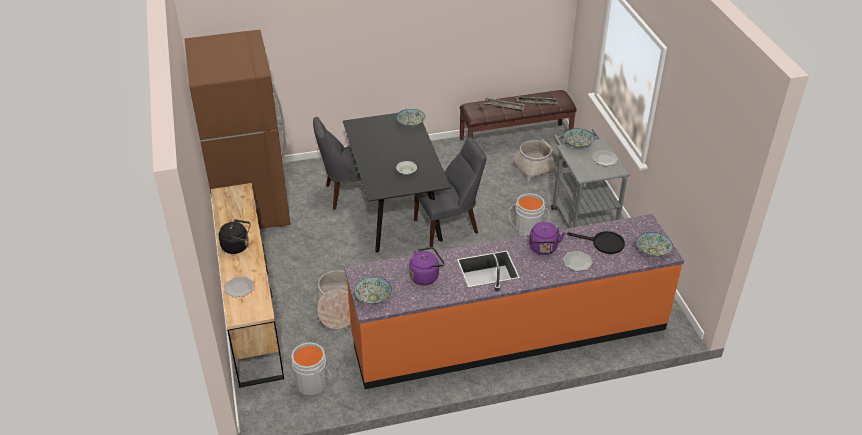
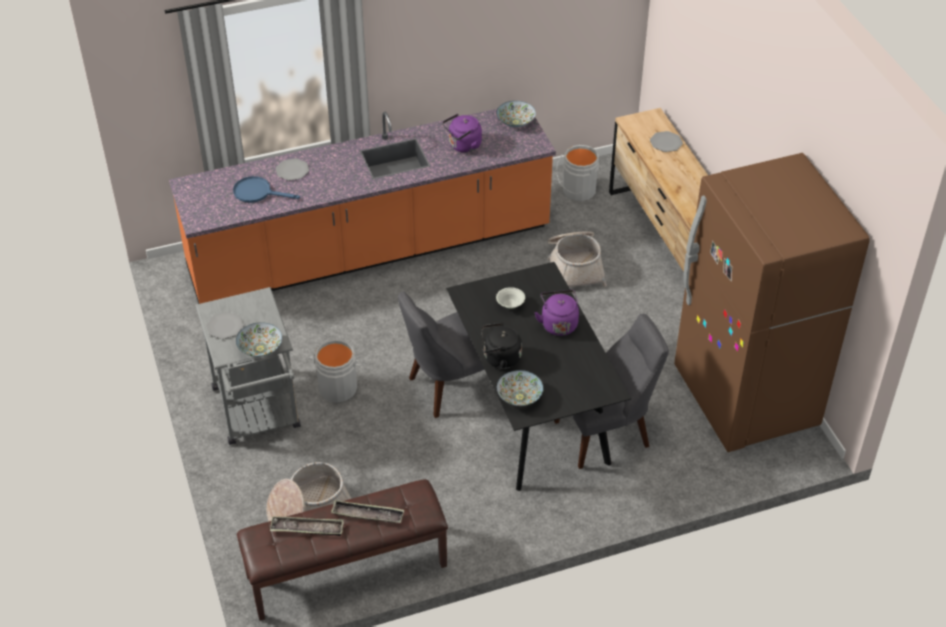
camera: 175 degrees right, 5 degrees up
black kettle [219,219,250,254] -> black kettle moved to [481,323,522,369]
purple kettle [529,222,565,255] -> purple kettle moved to [534,290,579,336]
black frying pan [567,231,625,254] -> blue frying pan [233,176,300,203]
bowl [637,232,673,257] -> none

